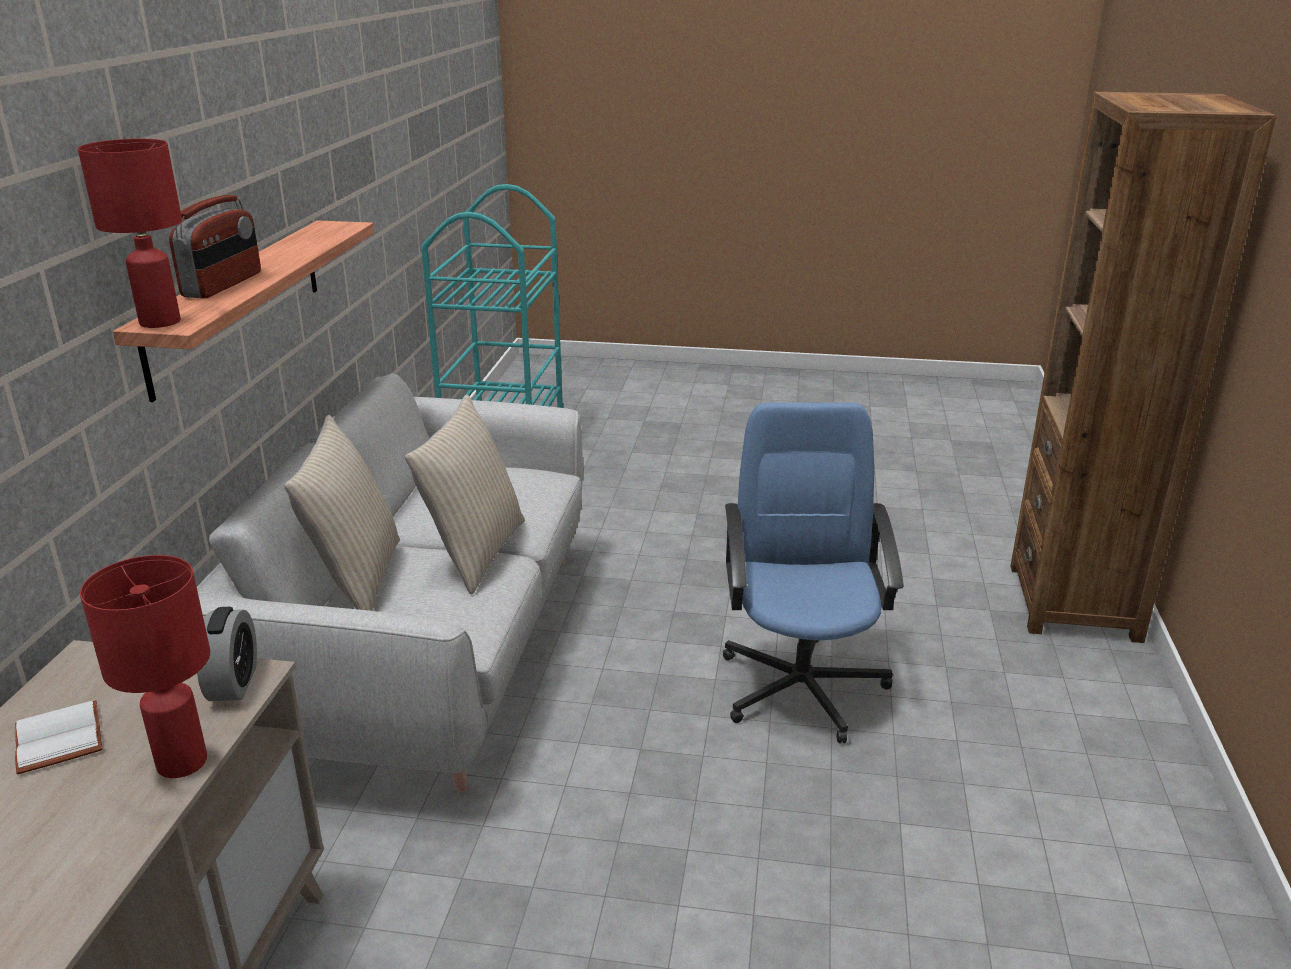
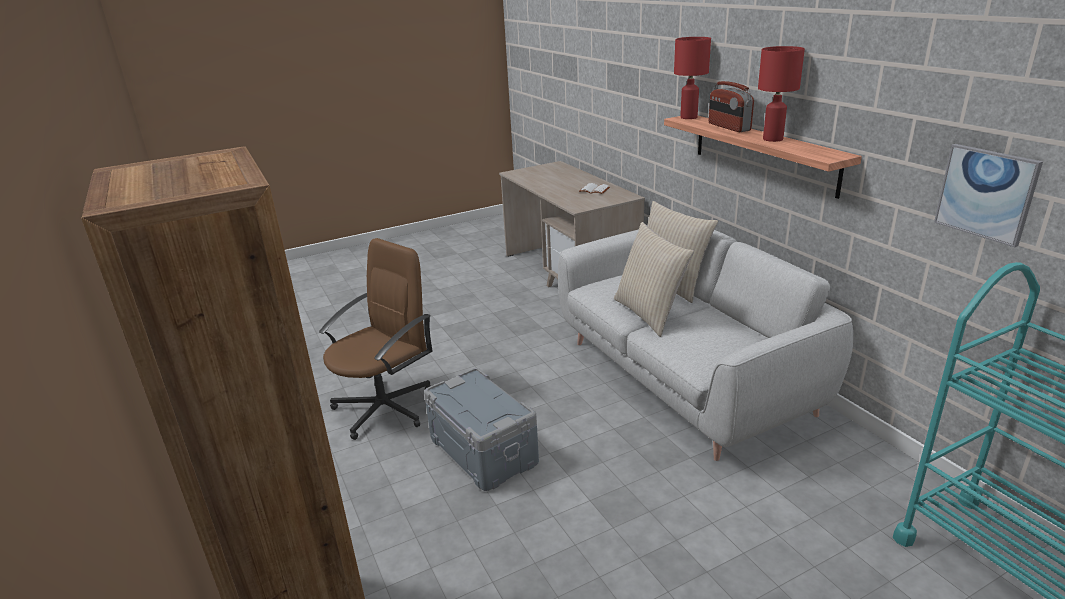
camera: 145 degrees right, 0 degrees up
red table lamp [80,555,210,778] -> red table lamp moved to [758,46,805,142]
alarm clock [197,607,257,701] -> none
blue office chair [723,403,904,743] -> grey storage box [424,368,539,491]
none -> brown office chair [319,238,433,440]
none -> picture [934,144,1043,247]

